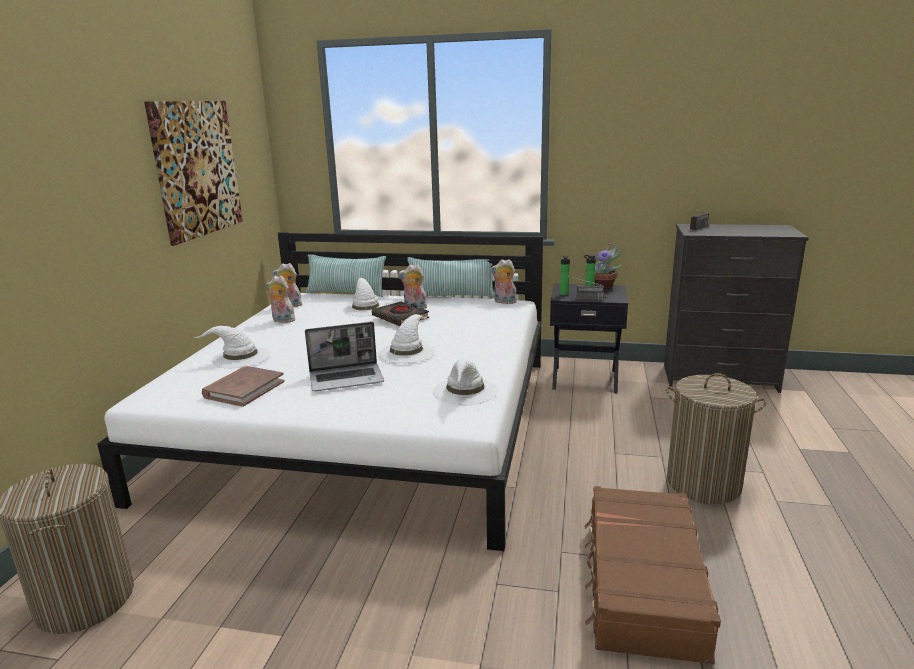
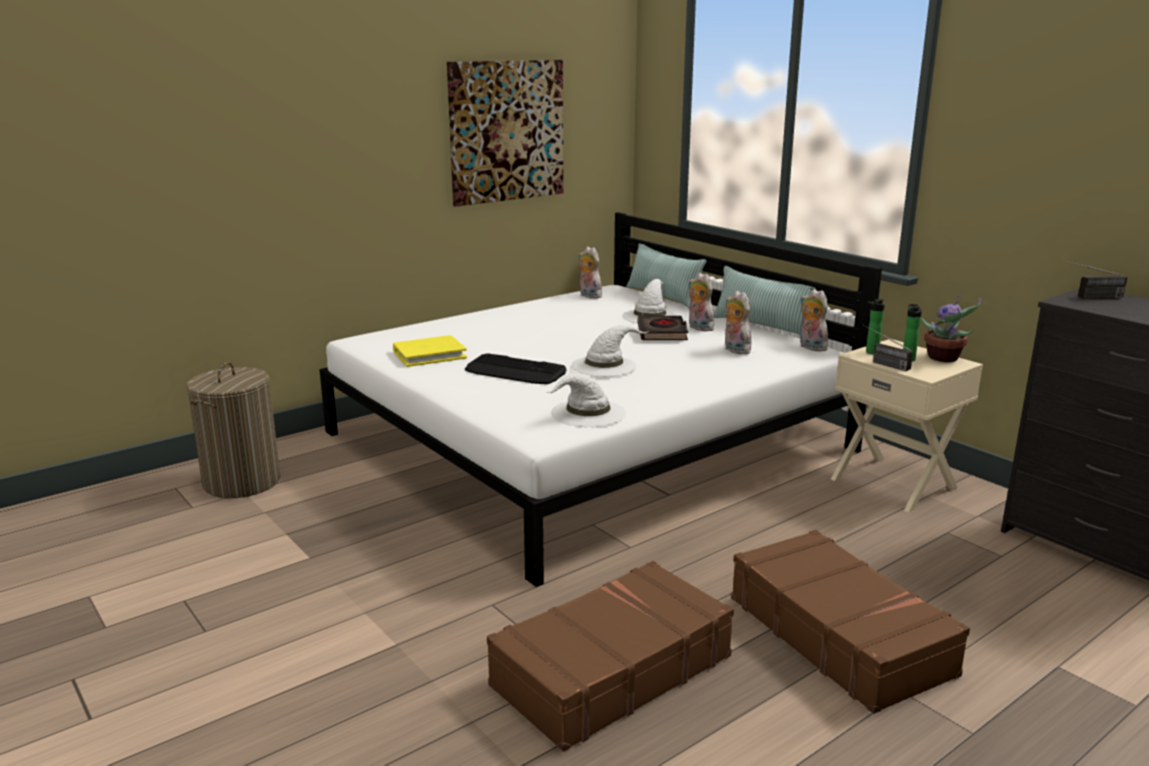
camera: 40 degrees right, 0 degrees up
white hat [195,326,270,368] -> none
brown book [202,366,285,407] -> yellow book [393,335,467,367]
plush toy [266,276,295,323] -> plush toy moved to [725,291,751,354]
laptop [305,322,384,391] -> keyboard [465,353,567,384]
black nightstand [550,284,628,393] -> beige nightstand [831,339,983,513]
laundry basket [666,373,767,504] -> brown suitcase [731,530,970,714]

